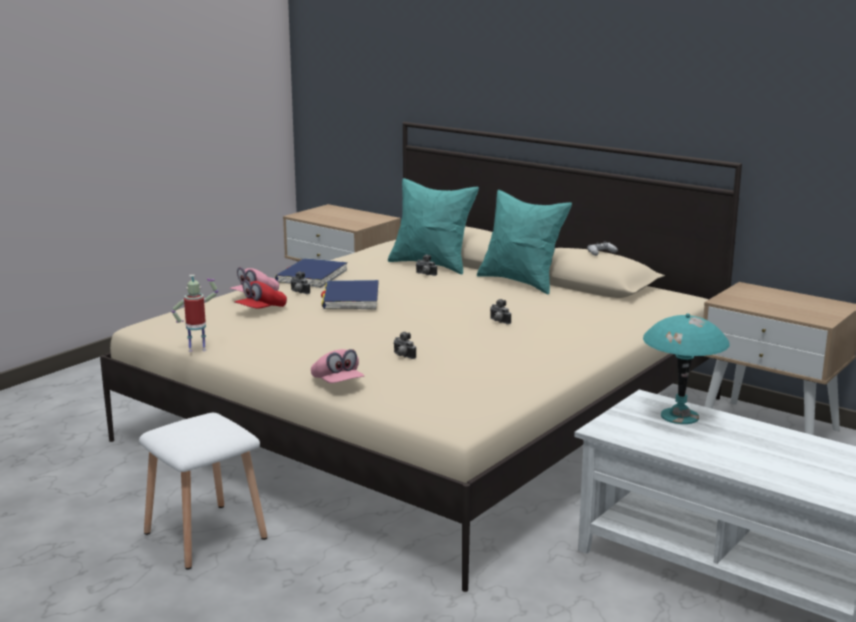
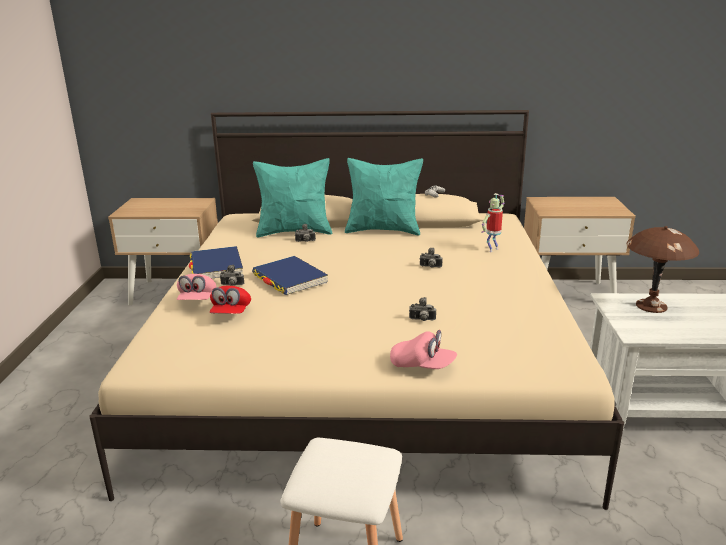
camera: 35 degrees left, 5 degrees up
toy robot [171,275,218,352] -> toy robot moved to [481,193,504,252]
turquoise table lamp [643,313,729,424] -> brown table lamp [626,226,699,313]

